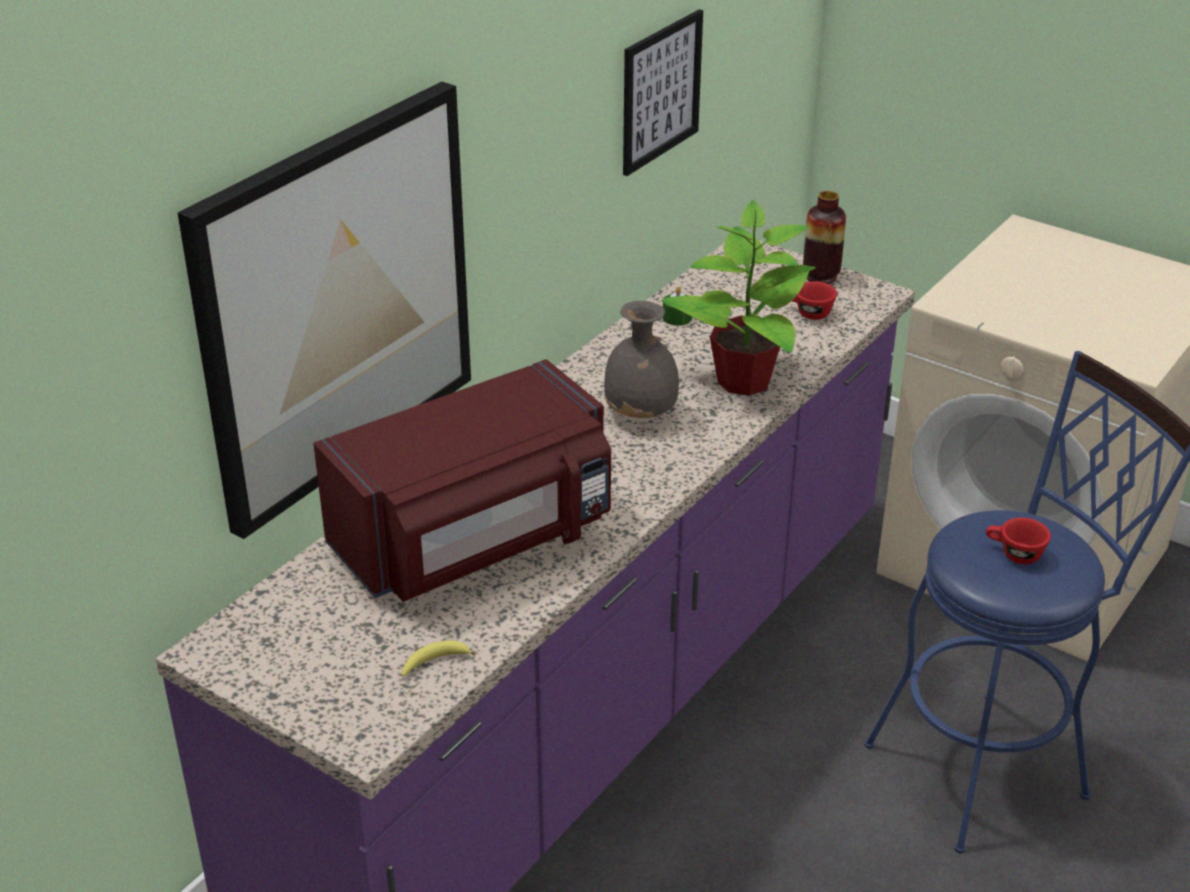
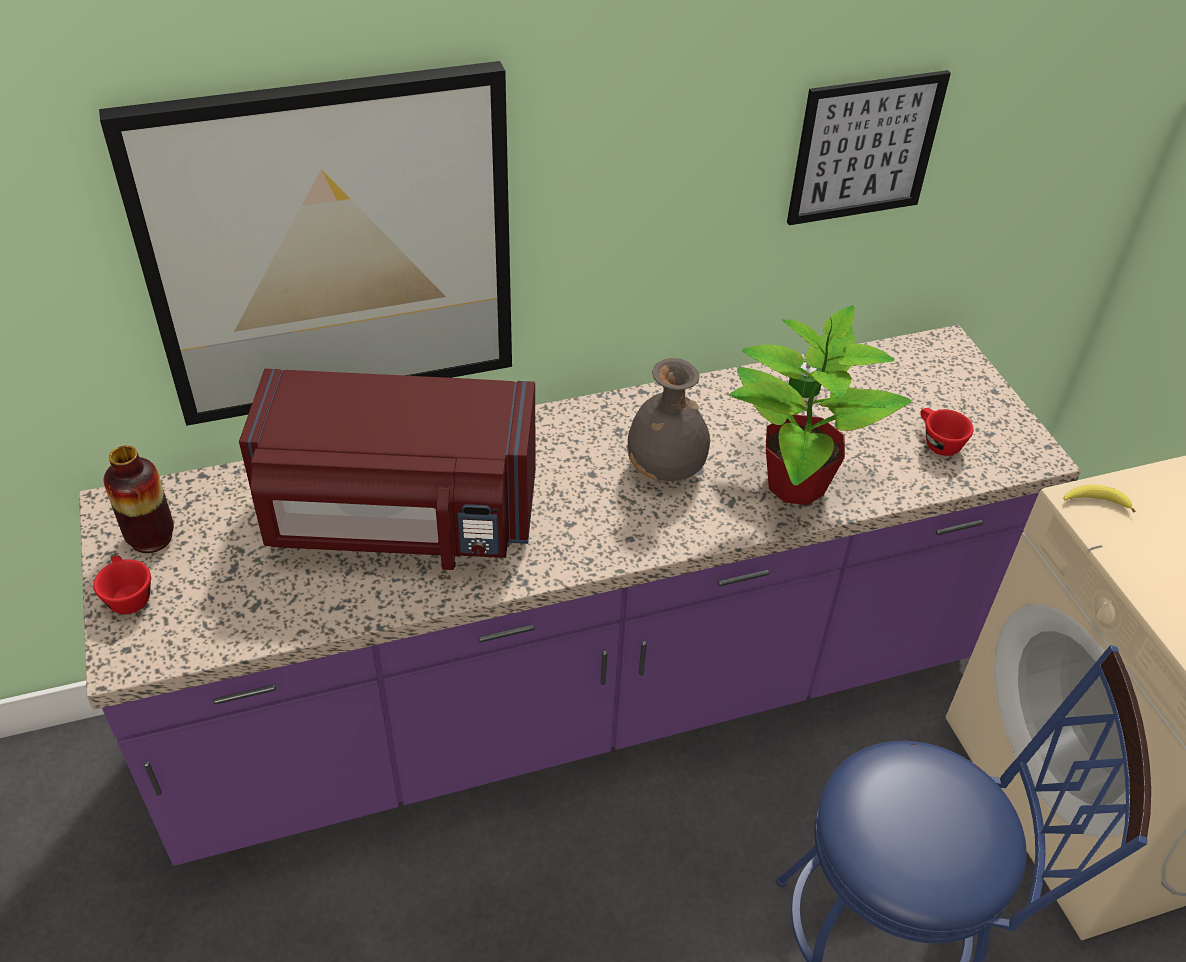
camera: 35 degrees right, 10 degrees up
banana [402,641,476,677] -> banana moved to [1063,485,1135,512]
vase [803,191,846,284] -> vase moved to [103,446,174,553]
red cup [986,517,1051,564] -> red cup moved to [93,556,151,614]

